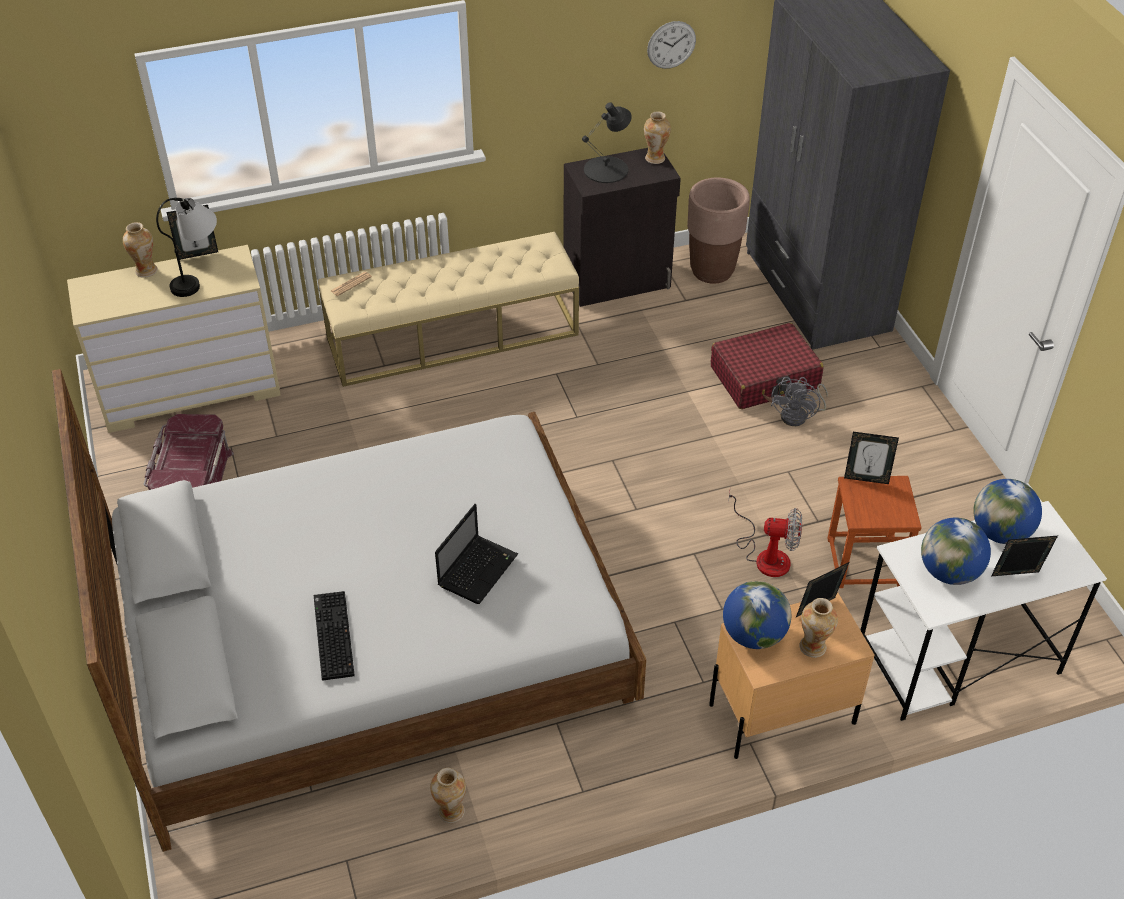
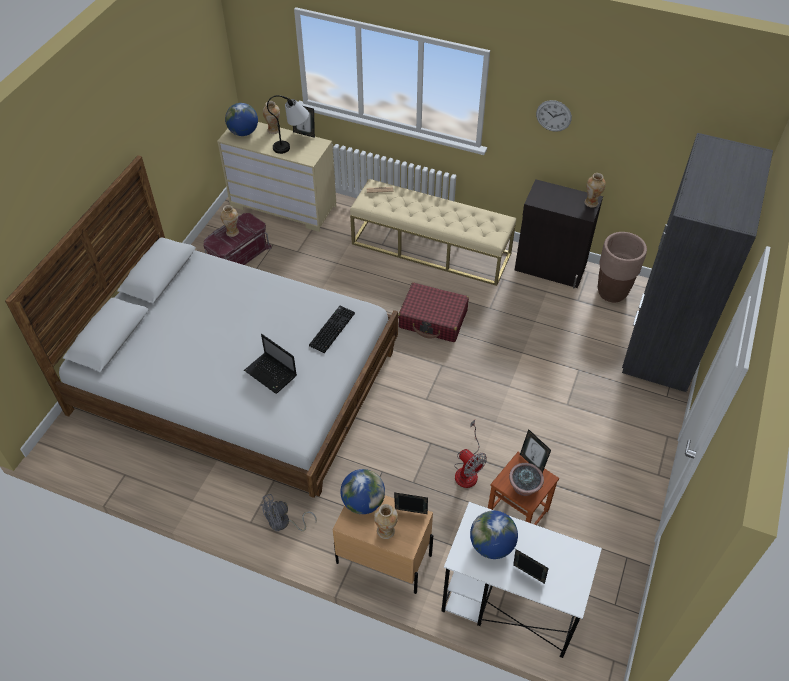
camera: 40 degrees right, 5 degrees up
keyboard [314,591,355,681] -> keyboard moved to [309,306,355,353]
vase [430,768,466,823] -> vase moved to [220,205,239,237]
laptop [435,504,518,604] -> laptop turned 60 degrees clockwise [244,334,297,394]
black table lamp [582,102,632,183] -> none
wall clock [647,21,696,69] -> wall clock moved to [536,100,572,132]
red suitcase [711,323,823,409] -> red suitcase moved to [398,283,469,342]
grey fan [771,377,828,426] -> grey fan moved to [260,494,317,531]
globe [973,479,1042,544] -> globe moved to [225,103,258,136]
none -> potted plant [509,463,544,496]

